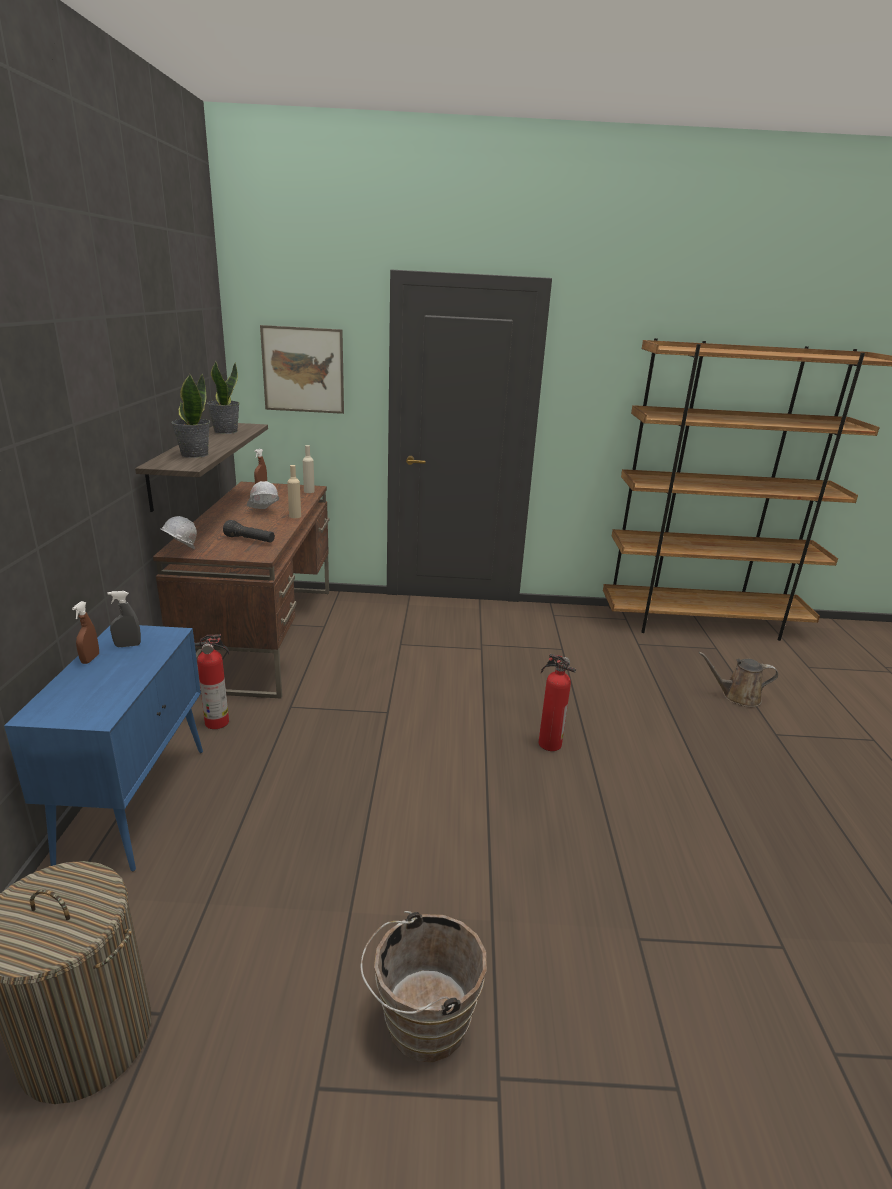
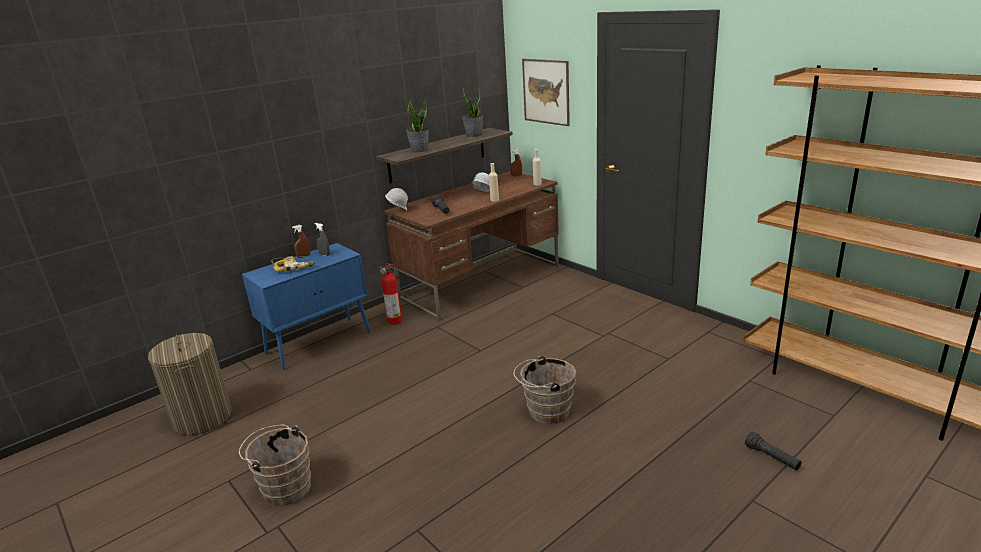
camera: 50 degrees right, 0 degrees up
fire extinguisher [539,654,576,751] -> brown bucket [513,356,576,424]
brown watering can [698,652,778,707] -> black flashlight [745,432,801,470]
none -> power drill [271,256,315,272]

